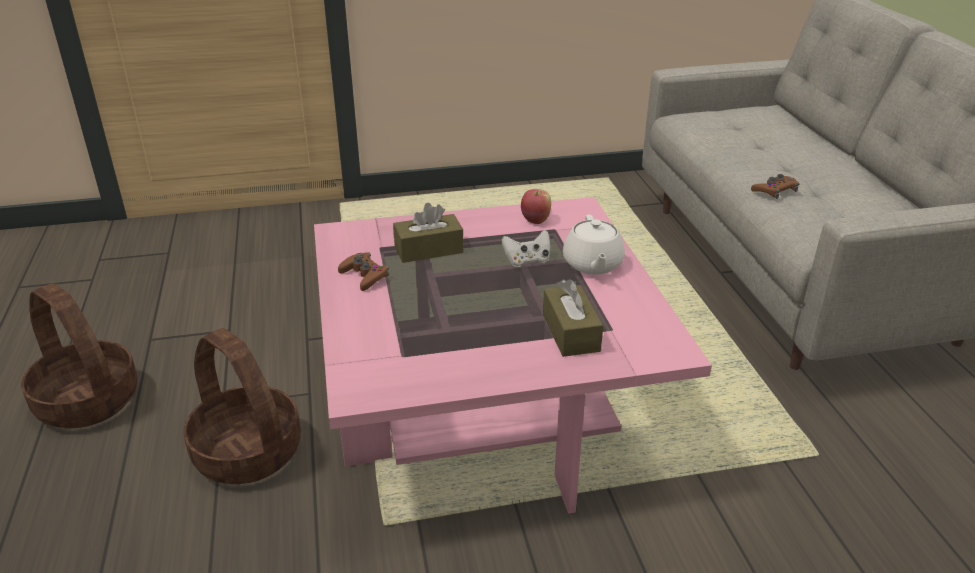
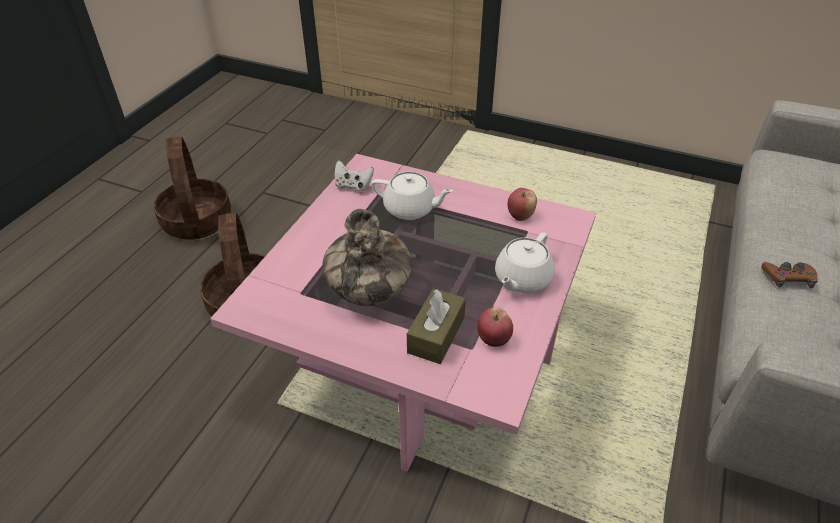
camera: 35 degrees right, 10 degrees up
brown game controller [338,252,389,291] -> none
brown tissue box [393,203,464,263] -> white teapot [371,172,453,220]
white game controller [502,230,550,267] -> white game controller moved to [334,161,374,193]
none -> vase [323,209,412,306]
none -> apple [477,307,513,347]

